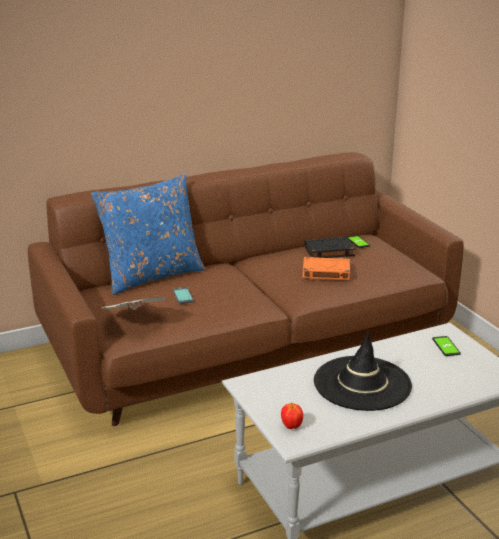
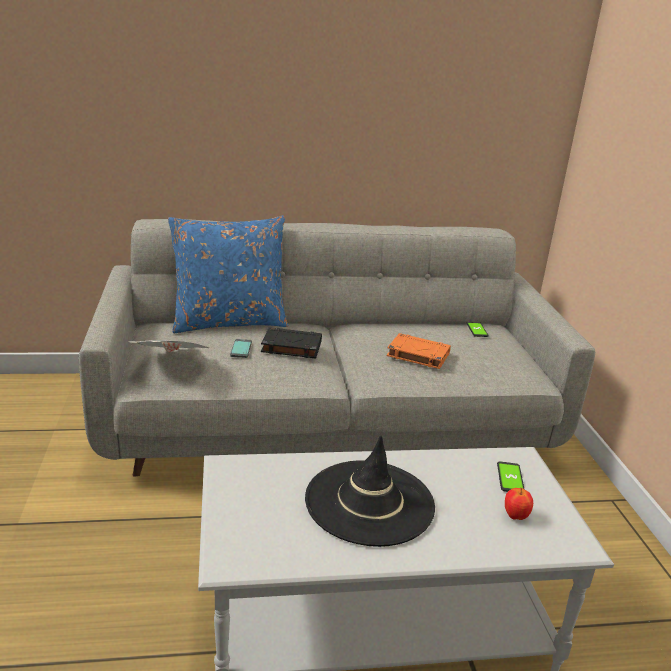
camera: 15 degrees right, 0 degrees up
brown sofa [28,152,464,426] -> grey sofa [79,219,595,477]
apple [281,403,303,429] -> apple moved to [505,488,533,520]
black book [304,237,355,258] -> black book moved to [261,327,322,359]

